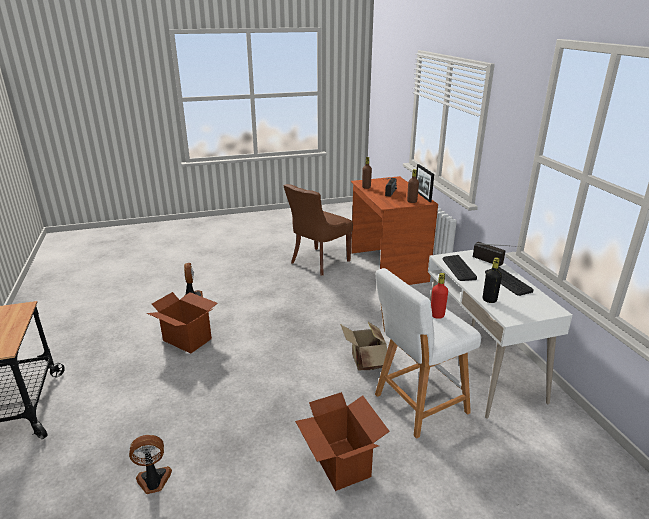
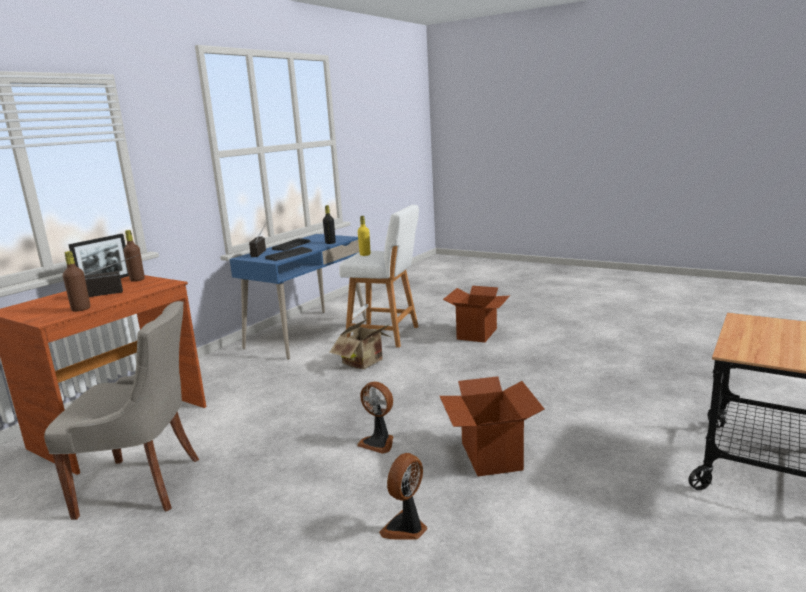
camera: 130 degrees left, 10 degrees down
fan [129,435,172,494] -> fan moved to [357,381,393,454]
brown chair [284,184,353,275] -> grey chair [44,301,199,520]
white desk [428,250,573,419] -> blue desk [230,234,366,360]
red bottle [431,273,448,319] -> yellow bottle [358,216,371,256]

